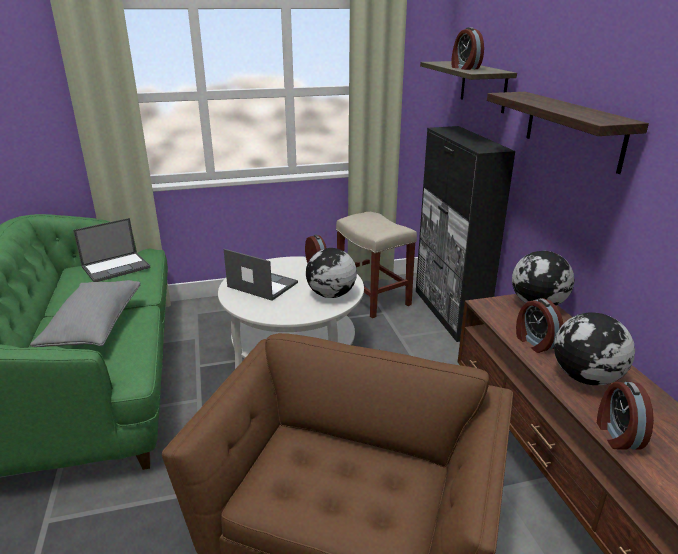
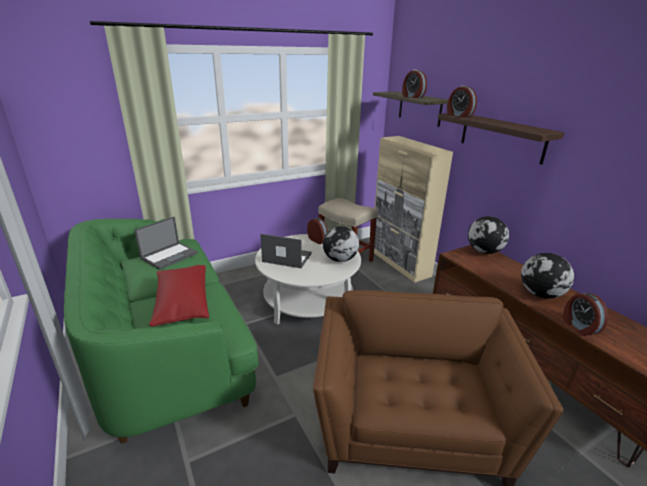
camera: 15 degrees left, 0 degrees up
grey pillow [30,280,141,347] -> red pillow [149,265,209,326]
black cabinet [416,126,515,342] -> beige cabinet [374,136,453,283]
alarm clock [516,298,563,353] -> alarm clock moved to [447,85,477,118]

